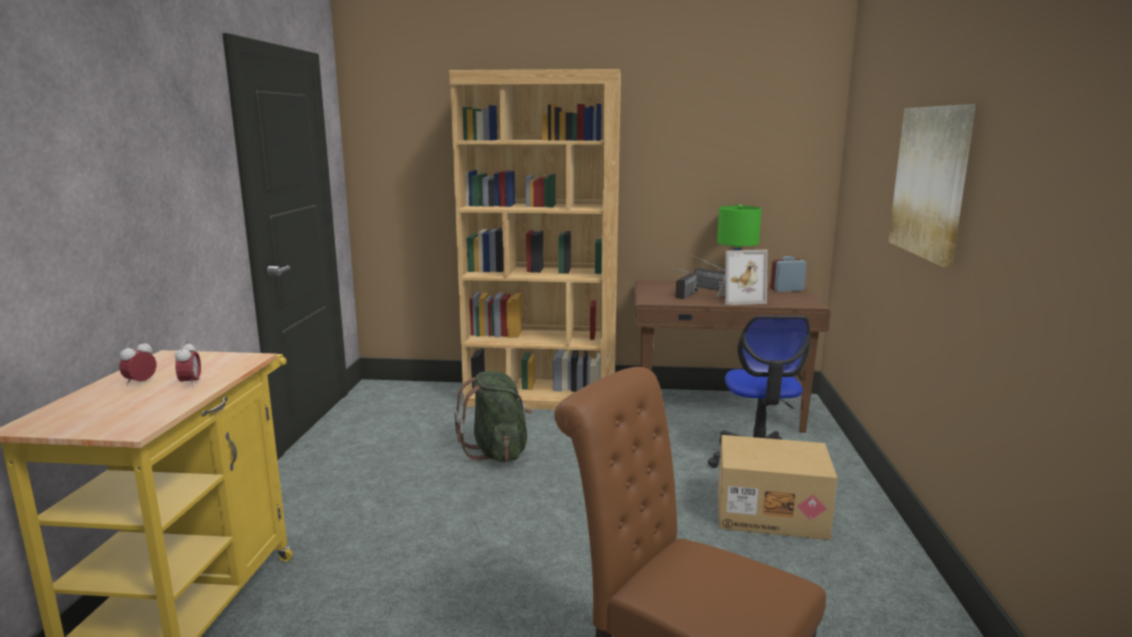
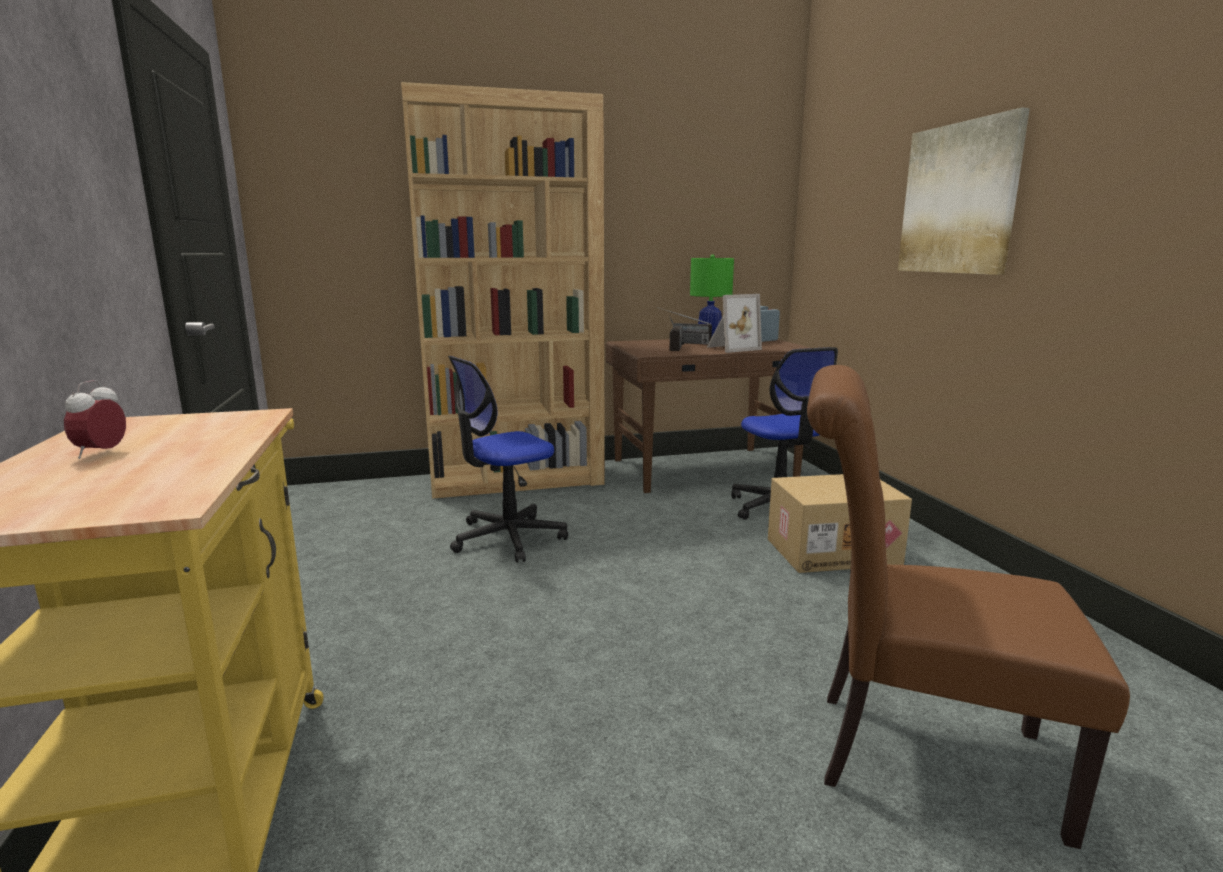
camera: 20 degrees left, 0 degrees up
alarm clock [175,340,201,387] -> none
green backpack [454,371,532,462] -> office chair [448,356,568,563]

